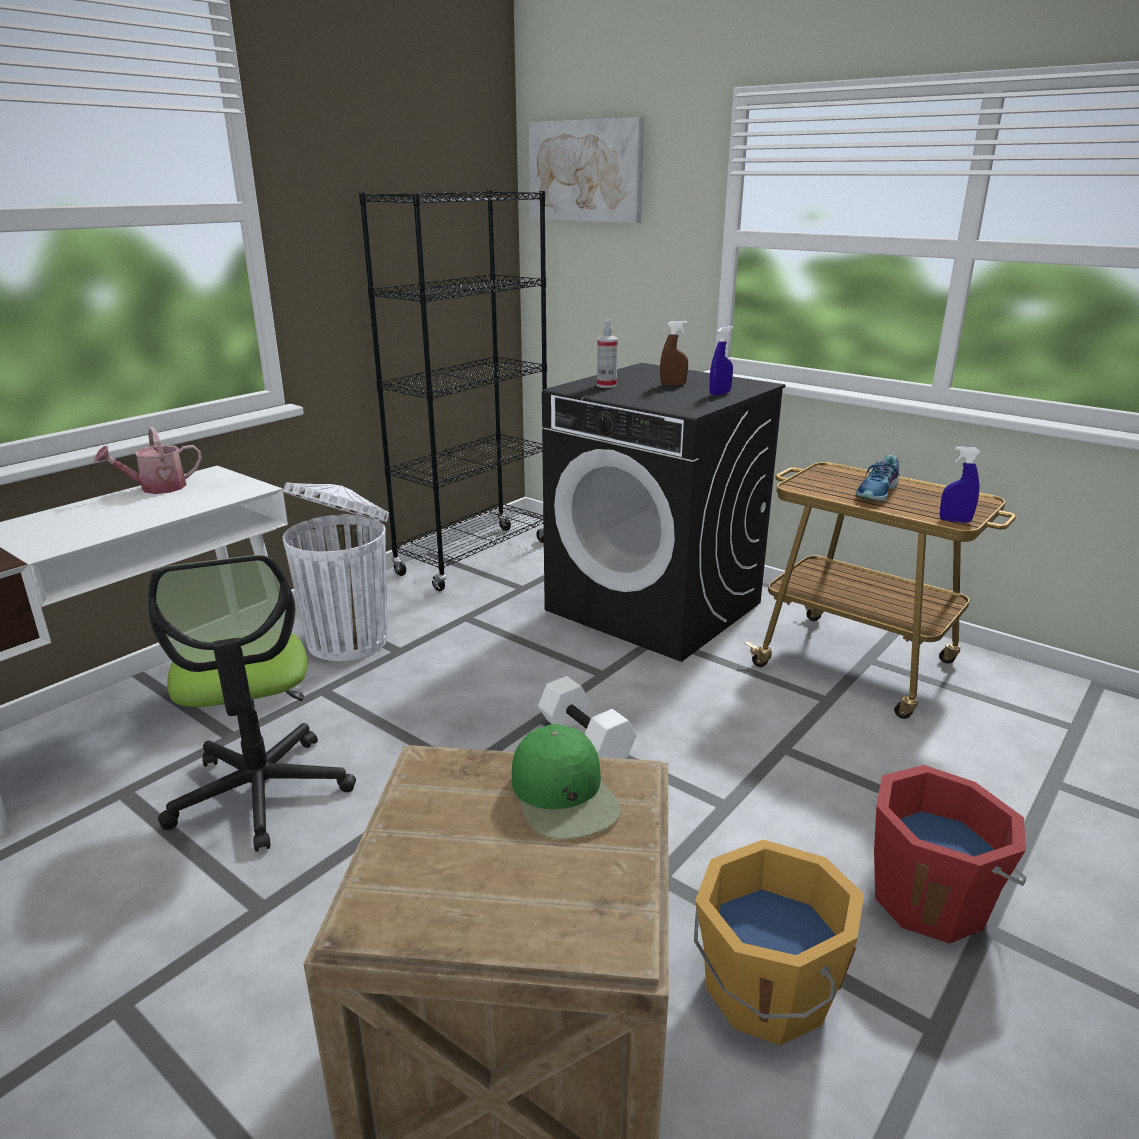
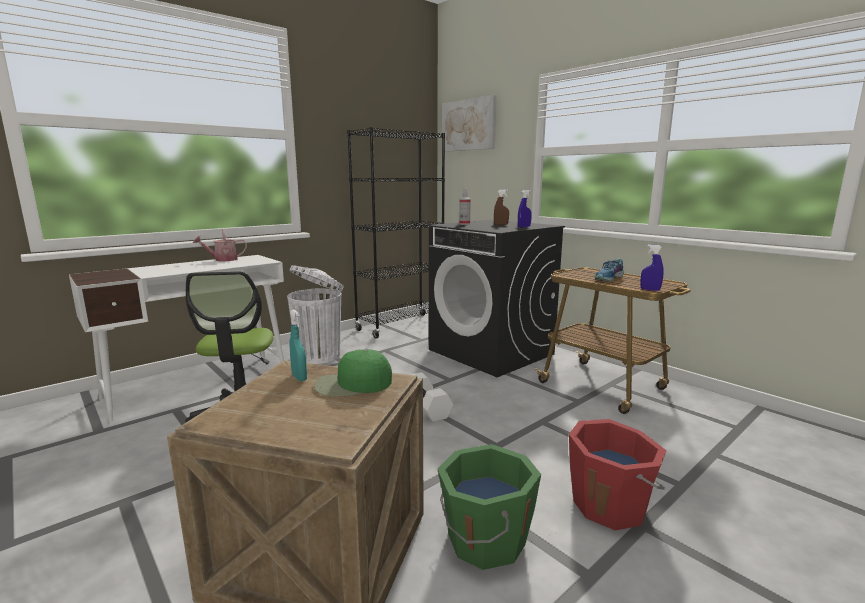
camera: 10 degrees right, 10 degrees down
green cap [512,724,621,839] -> green cap turned 90 degrees clockwise [314,349,392,397]
orange bucket [694,839,864,1046] -> green bucket [437,444,541,570]
none -> turquoise spray bottle [290,309,307,381]

